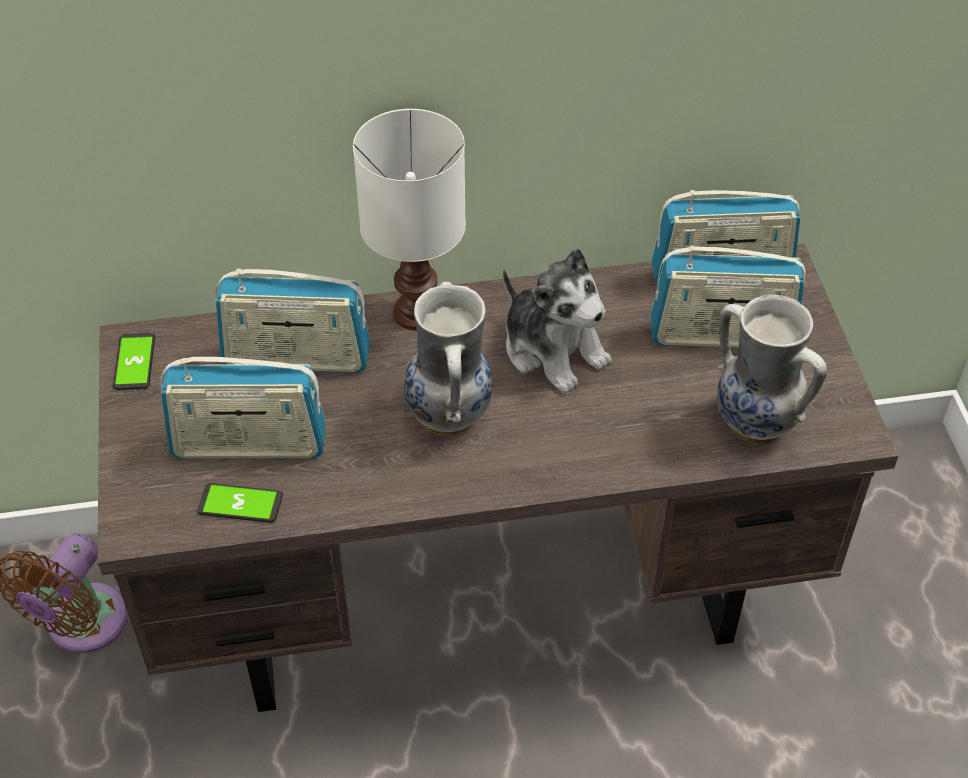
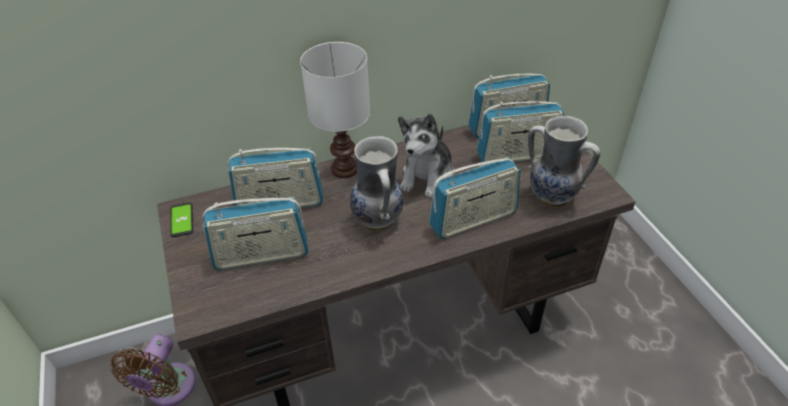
camera: 10 degrees left, 5 degrees down
phone [198,483,283,523] -> none
plush toy [503,248,612,394] -> plush toy turned 75 degrees clockwise [398,114,454,198]
none -> radio [429,157,521,239]

